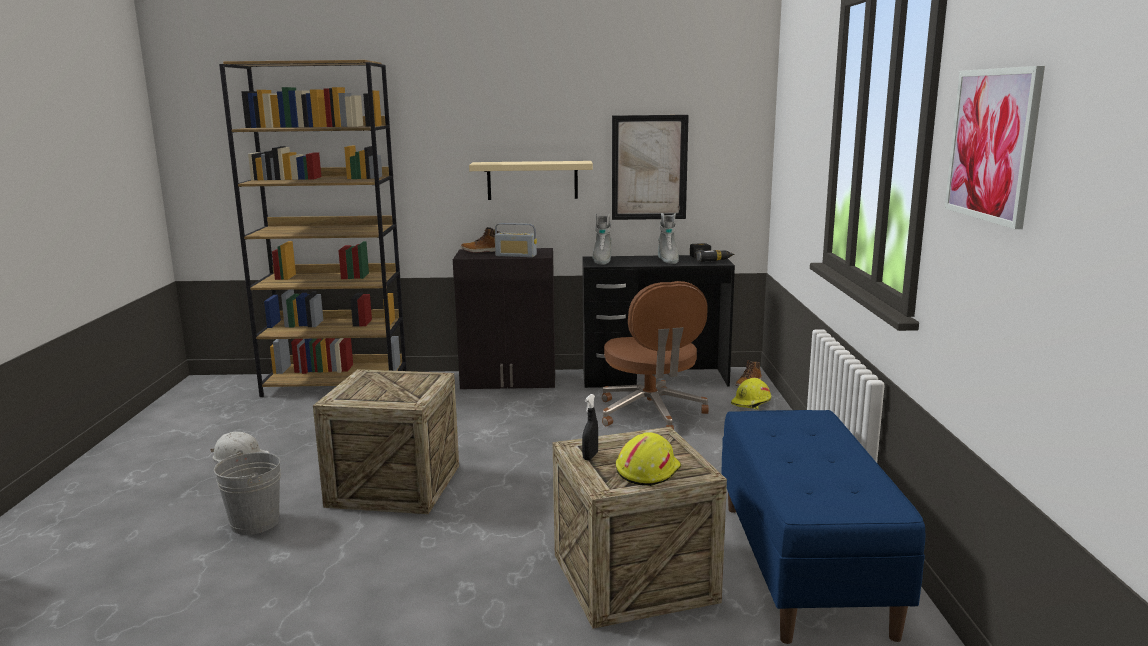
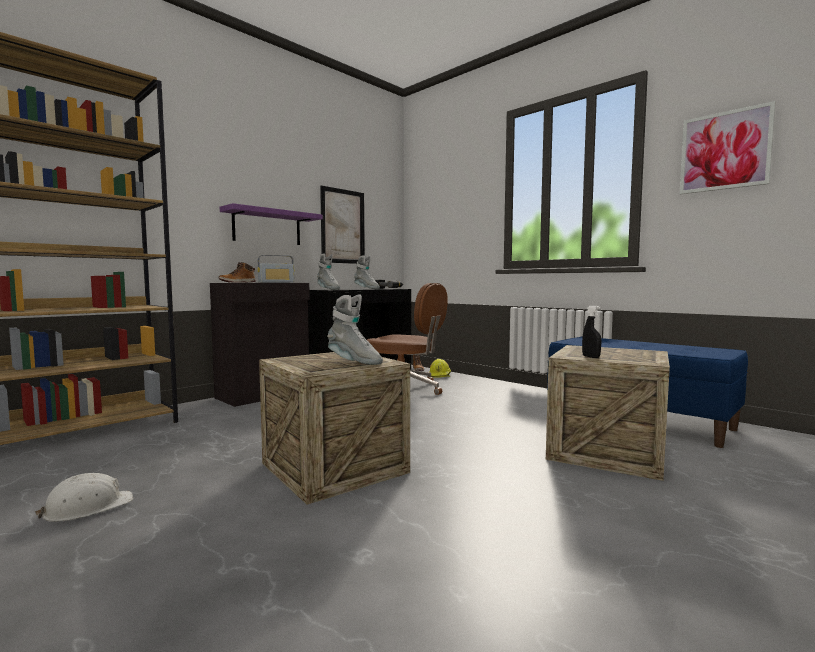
camera: 45 degrees left, 10 degrees down
grey bucket [214,450,281,535] -> none
beige shelf [469,161,593,200] -> purple shelf [220,203,323,245]
yellow hard hat [616,432,681,486] -> none
none -> grey boot [327,295,383,365]

